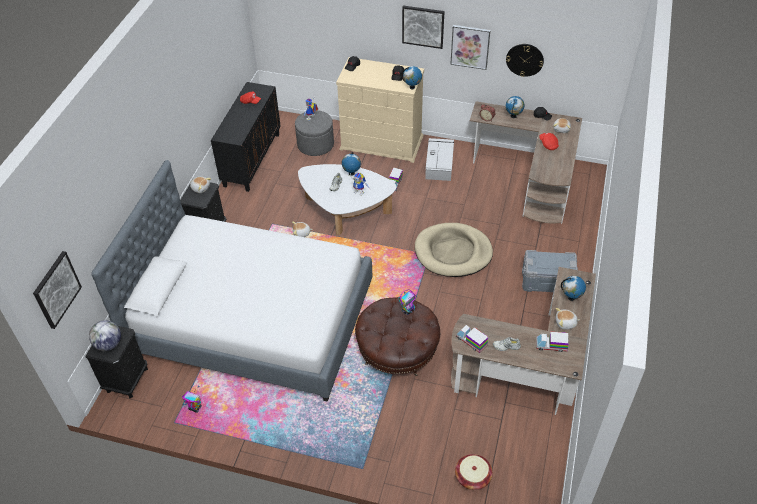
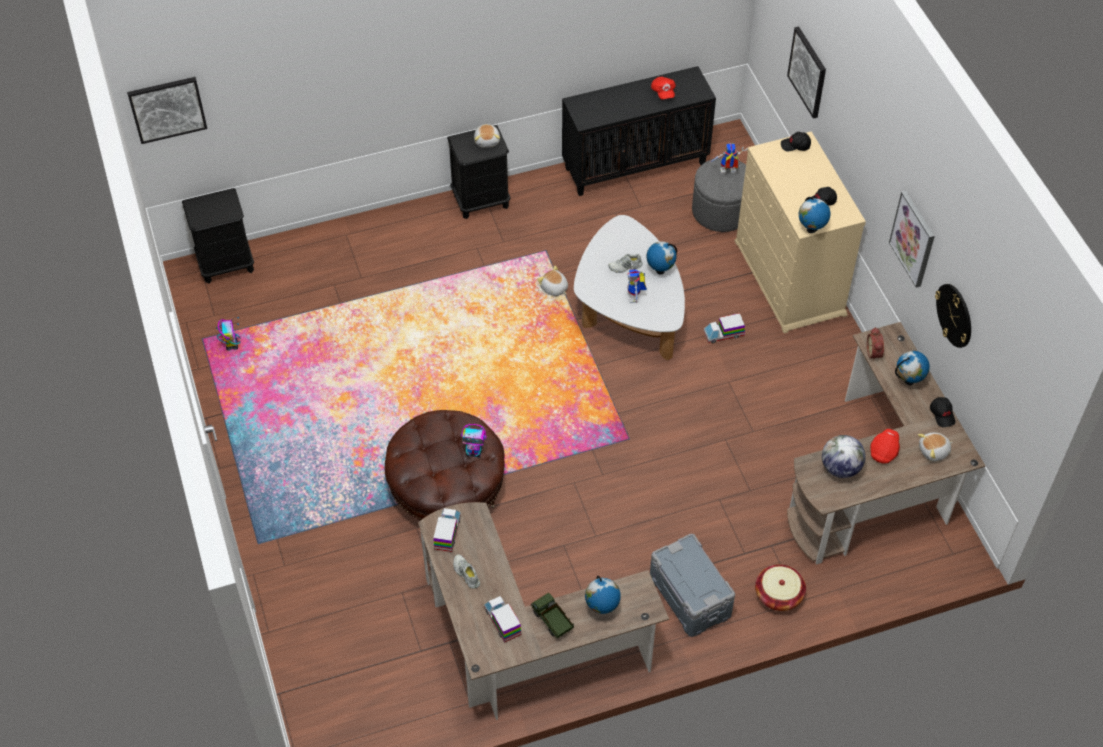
camera: 55 degrees right, 5 degrees up
globe [89,320,121,351] -> globe moved to [822,435,866,478]
bed [91,160,372,402] -> none
picture [402,6,445,49] -> picture moved to [787,26,826,119]
beige dog bed [415,223,493,277] -> none
grey storage box [425,138,454,181] -> none
basket [455,454,493,490] -> basket moved to [755,565,806,611]
plush toy [556,308,580,330] -> toy truck [531,593,574,638]

